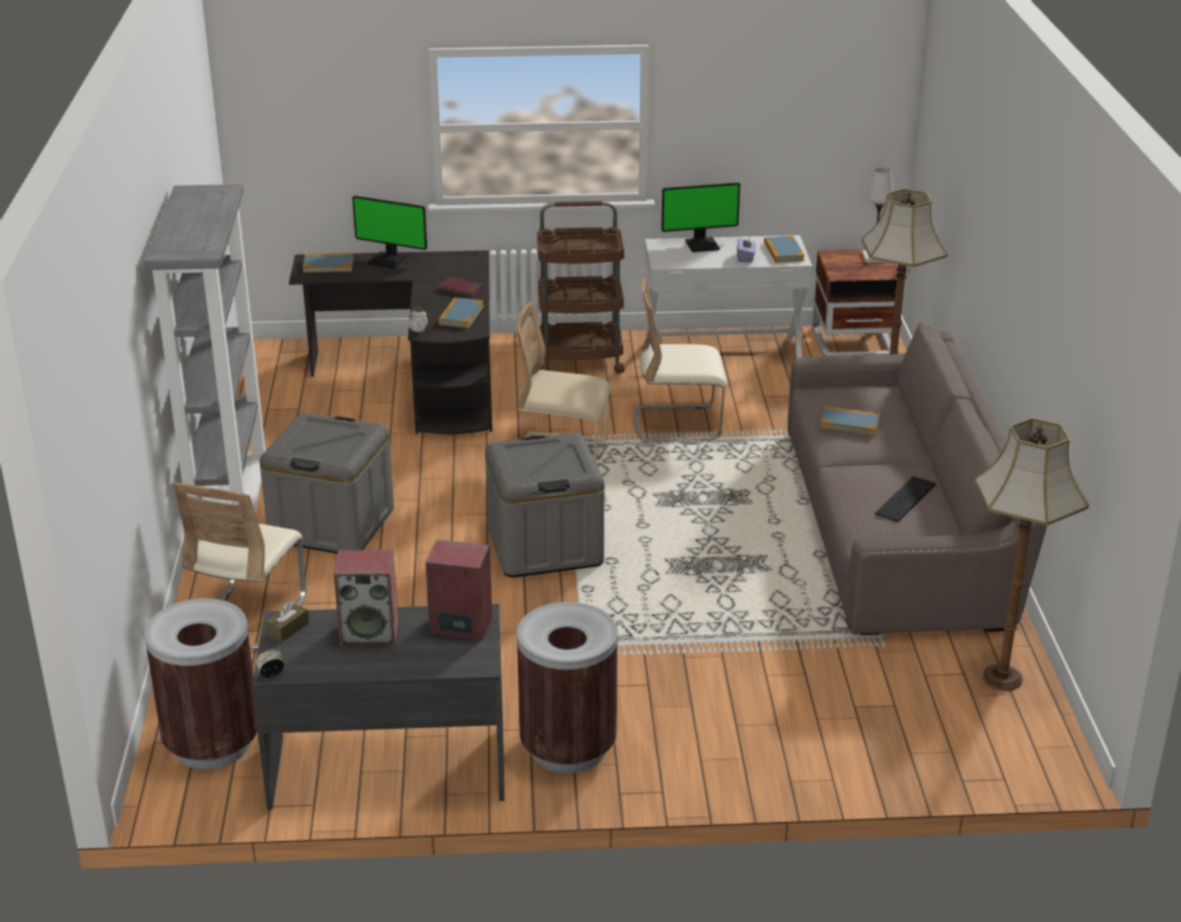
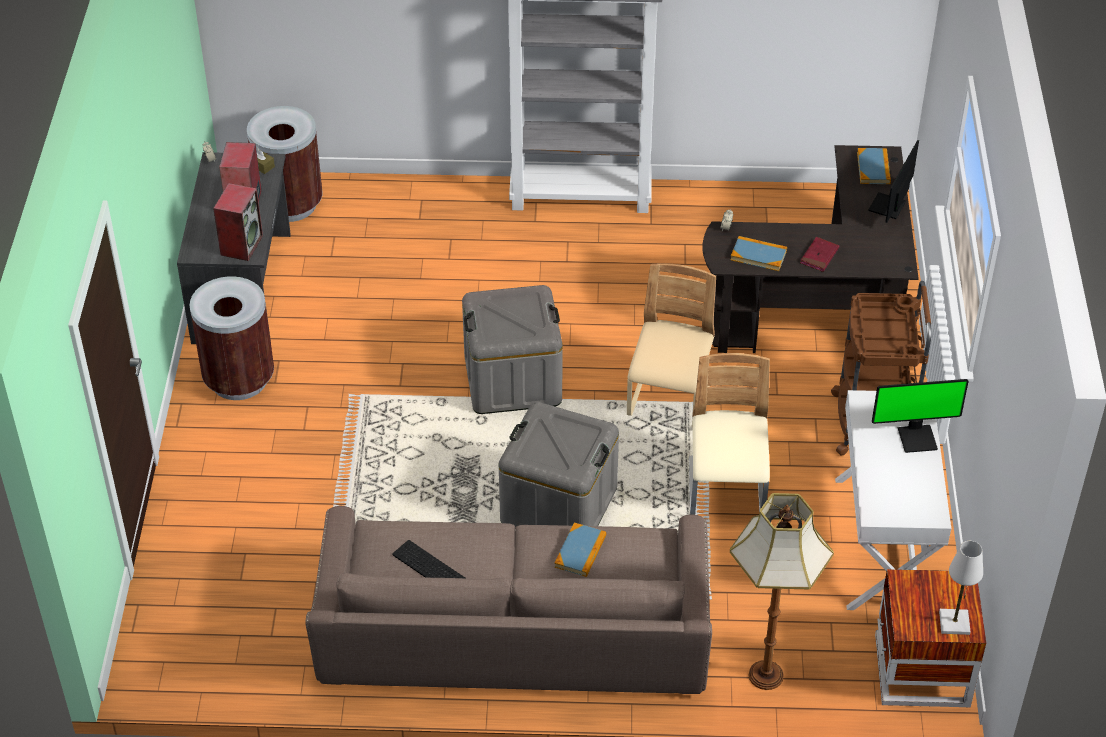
camera: 95 degrees right, 15 degrees up
beige chair [173,482,306,651] -> none
grey storage box [260,413,394,554] -> grey storage box moved to [499,402,619,528]
monitor [661,183,740,252] -> monitor turned 90 degrees counterclockwise [872,379,969,453]
purple tissue box [737,238,756,262] -> none
book [764,236,805,263] -> none
floor lamp [974,418,1089,691] -> none

